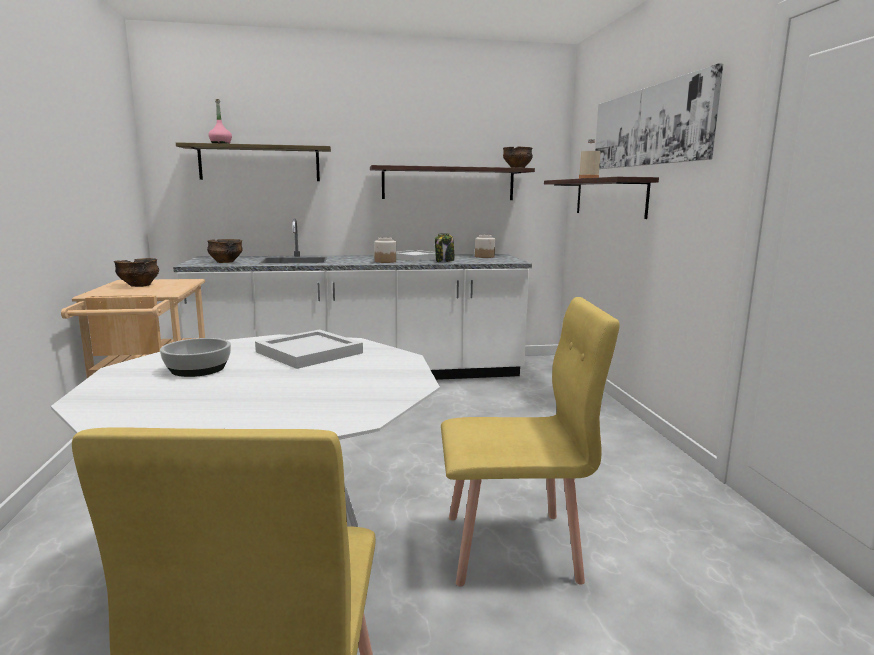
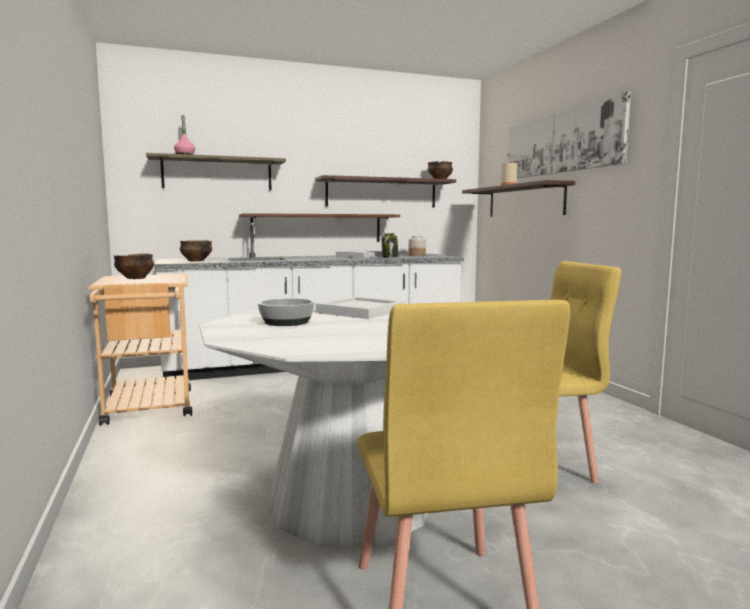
camera: 10 degrees left, 5 degrees down
jar [374,237,396,263] -> none
none -> brown shelf [239,213,400,243]

